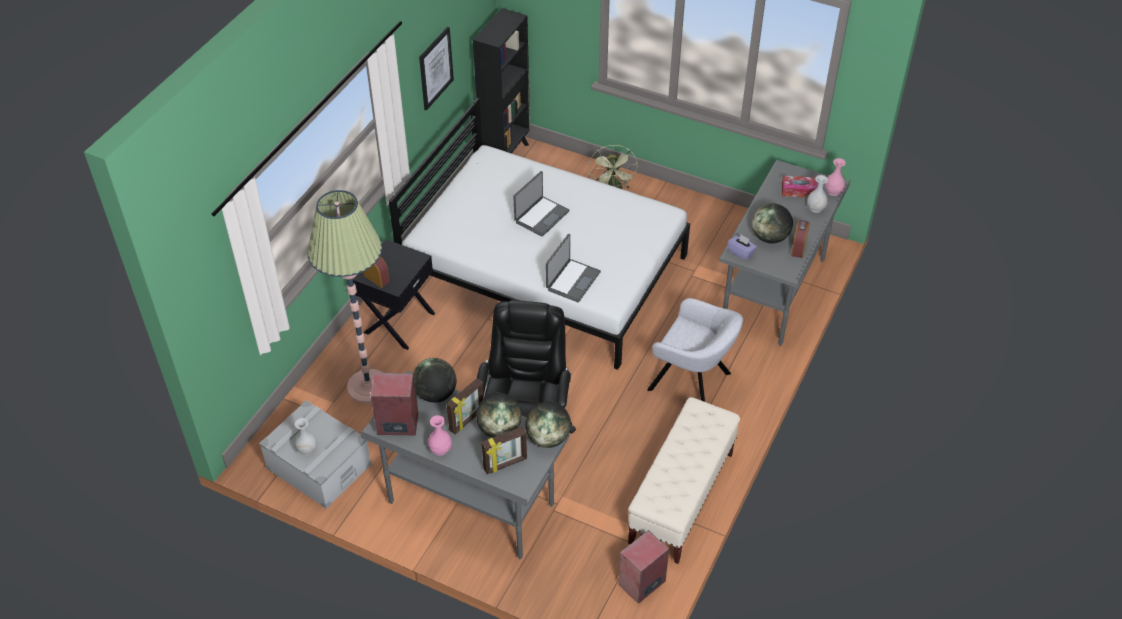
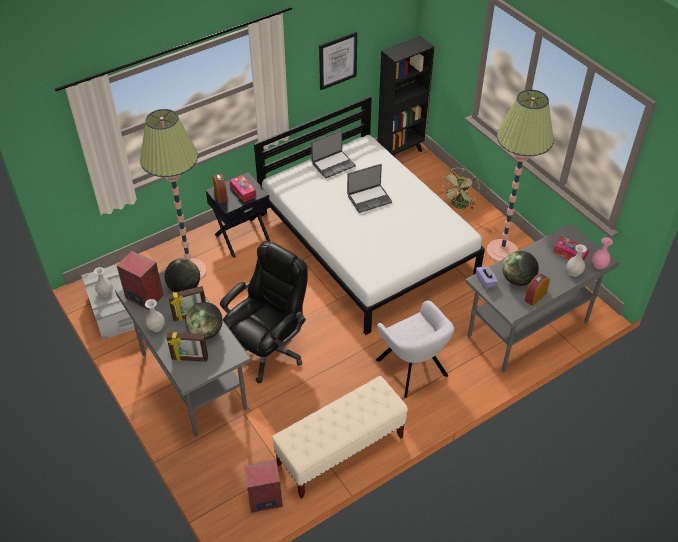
camera: 30 degrees right, 0 degrees up
pink vase [428,415,452,455] -> white vase [145,299,165,332]
globe [526,401,571,448] -> none
laptop [546,234,601,302] -> laptop moved to [311,130,356,178]
none -> tissue box [230,175,256,202]
none -> floor lamp [486,90,554,262]

